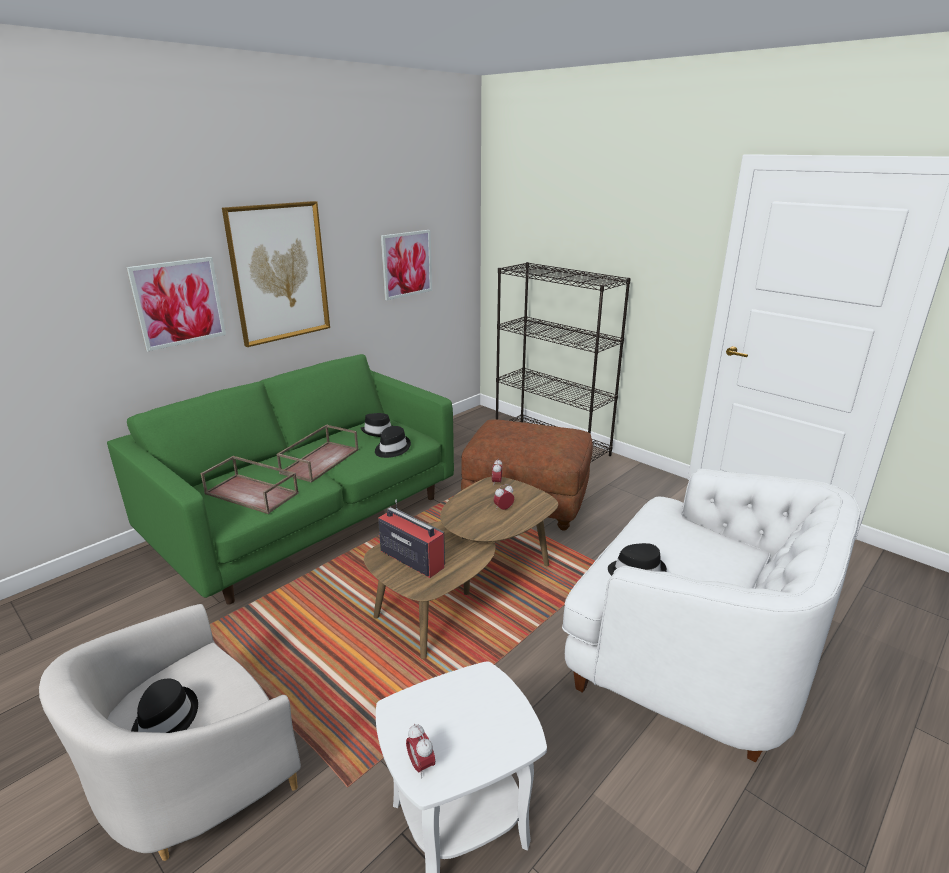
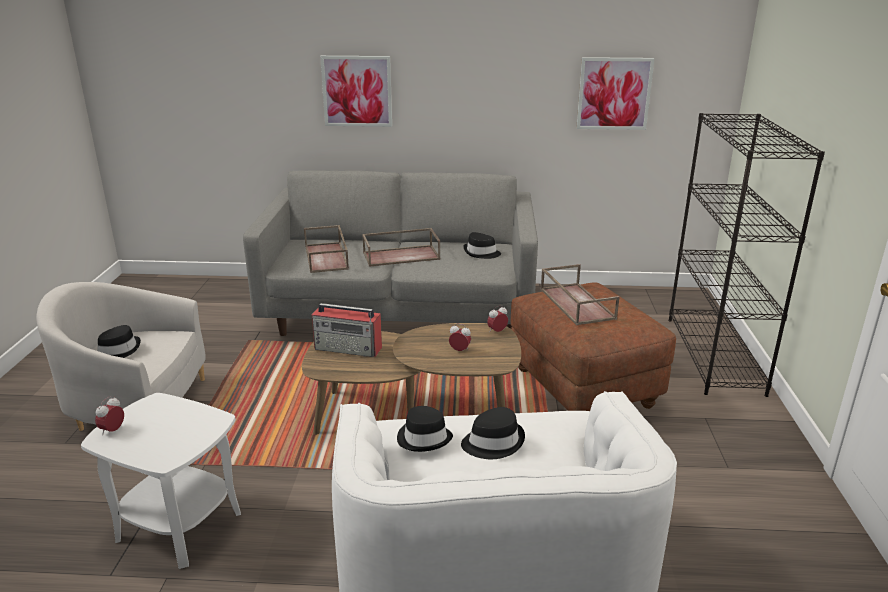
camera: 50 degrees right, 0 degrees up
green sofa [107,354,454,605] -> grey sofa [243,170,538,336]
picture [222,201,330,347] -> none
black hat [375,426,411,458] -> black hat moved to [461,407,525,459]
radio [378,500,445,578] -> radio turned 105 degrees clockwise [312,303,382,357]
none -> brown tray [541,264,619,325]

